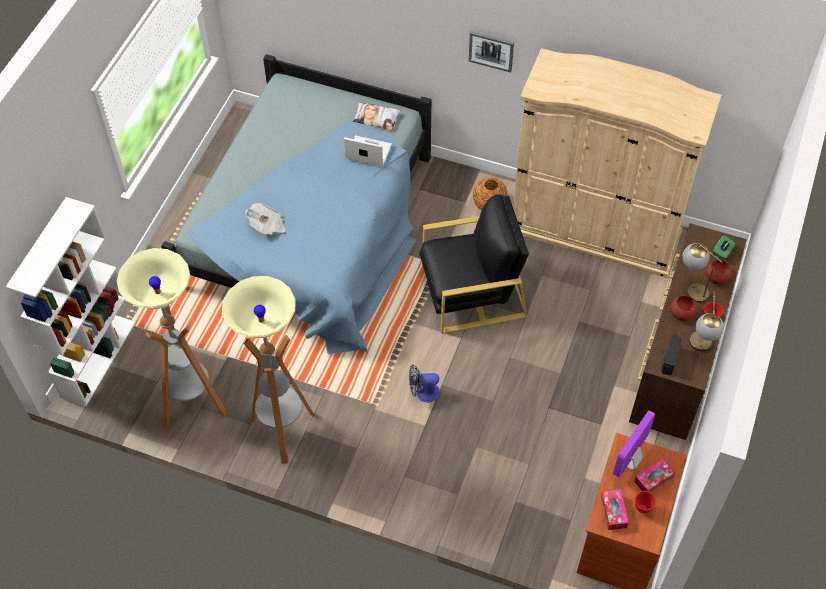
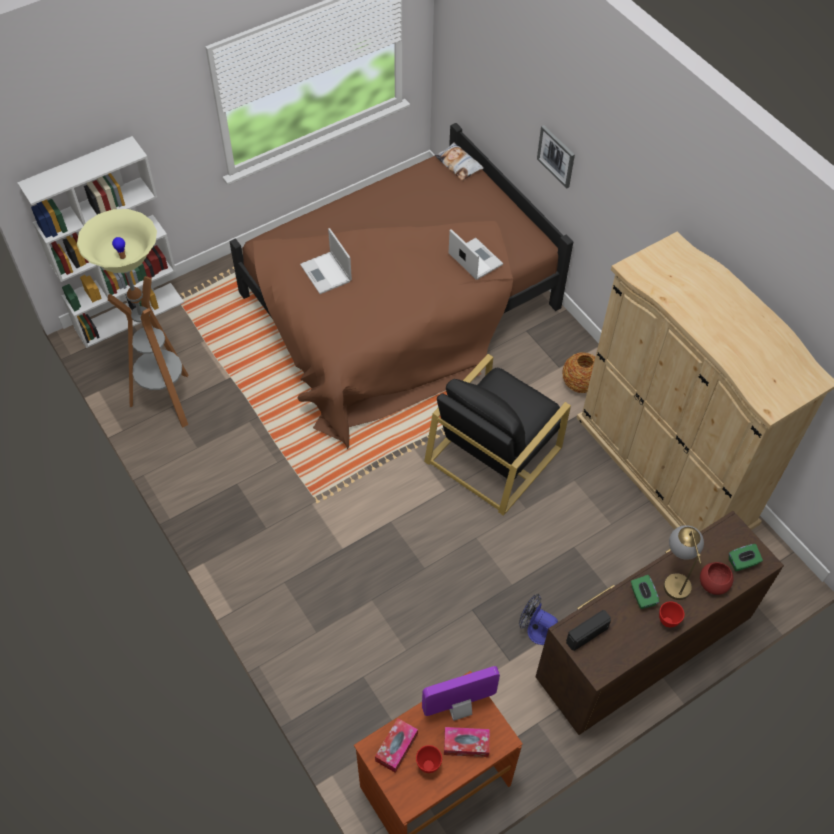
camera: 35 degrees right, 0 degrees up
blue bed [161,54,431,354] -> brown bed [229,123,573,449]
floor lamp [222,276,315,464] -> none
newspaper [245,203,285,235] -> laptop [300,228,352,294]
pillow [353,102,400,130] -> pillow moved to [435,142,484,181]
fan [409,365,440,402] -> fan moved to [519,594,558,645]
black armchair [420,194,529,334] -> black armchair turned 105 degrees clockwise [424,354,571,516]
picture [469,31,514,72] -> picture moved to [537,125,575,188]
red bowl [671,295,697,321] -> green tissue box [631,575,659,609]
table lamp [689,291,724,351] -> none

